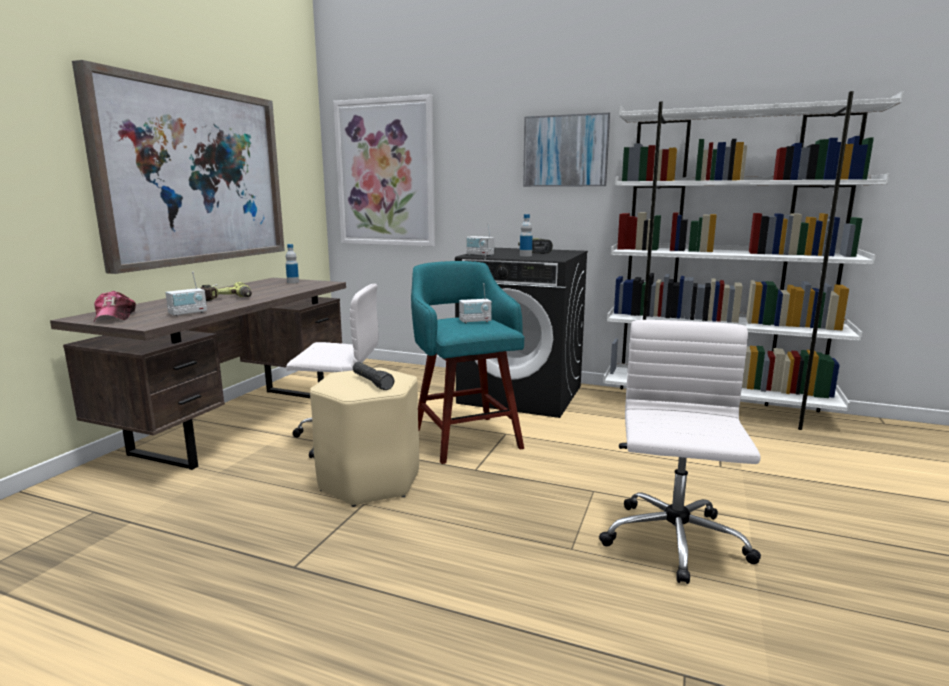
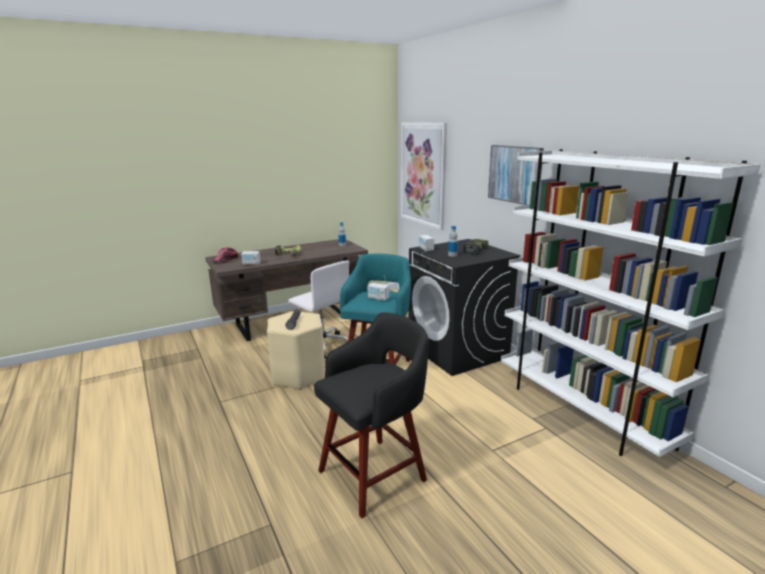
camera: 40 degrees right, 5 degrees up
picture [72,60,285,274] -> none
white office chair [599,320,761,584] -> black stool [314,312,429,518]

